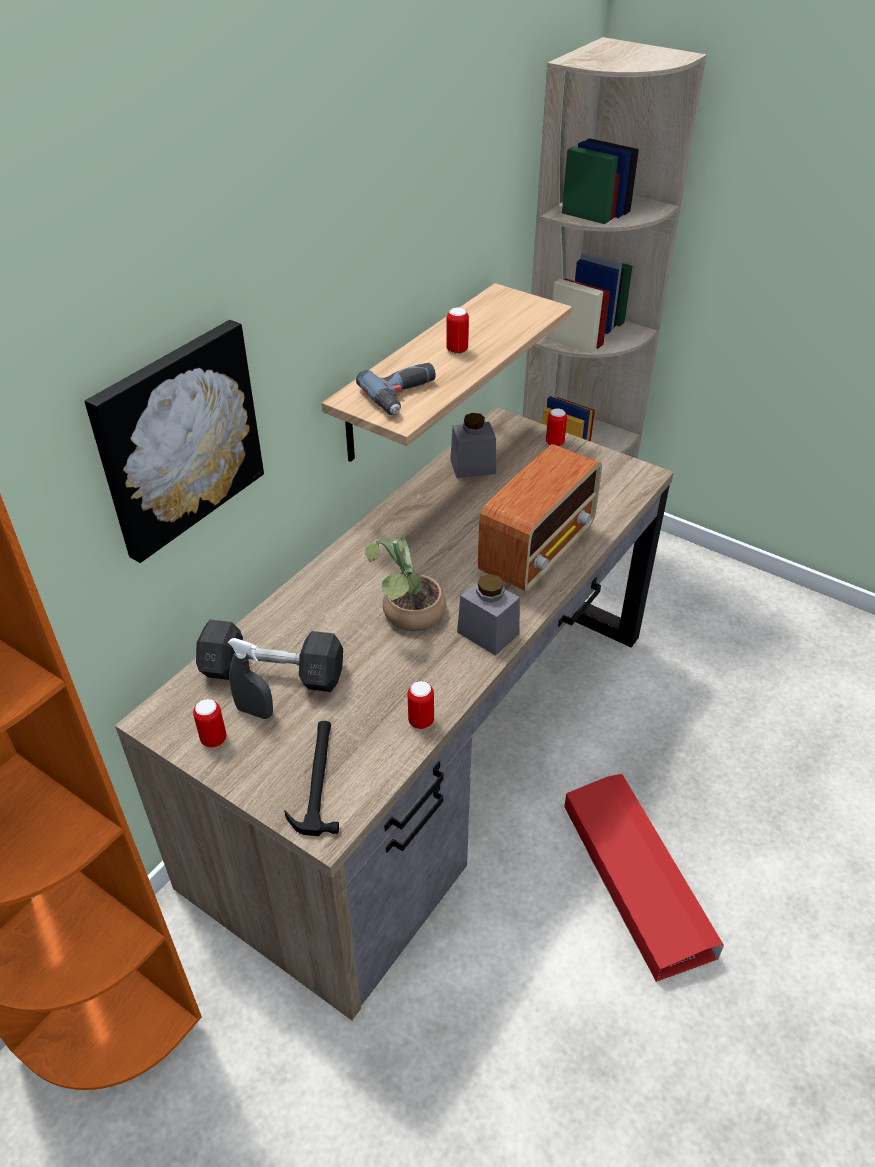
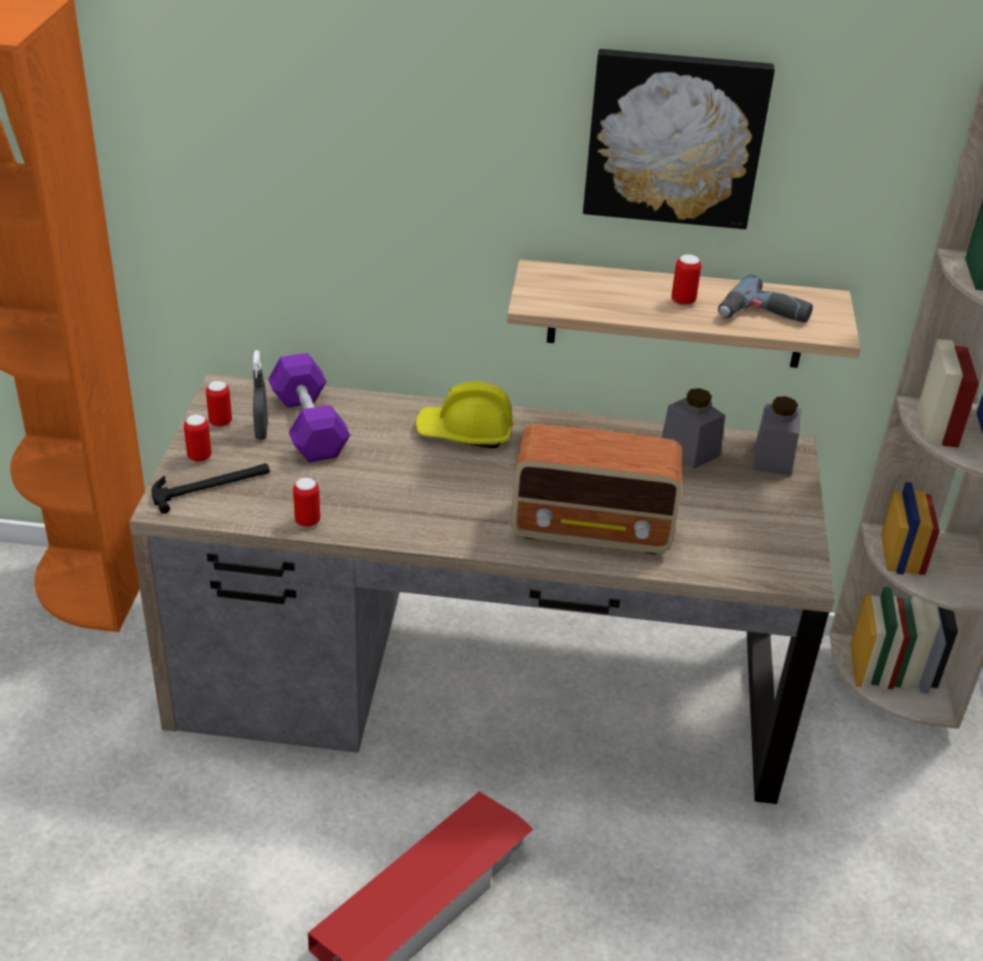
camera: 60 degrees right, 5 degrees down
picture [85,320,264,563] -> picture moved to [583,49,775,229]
grey dumbbell [196,620,343,692] -> purple dumbbell [268,353,350,462]
power drill [356,363,436,415] -> power drill moved to [718,274,813,323]
potted plant [365,535,446,631] -> none
grey jar [457,574,520,656] -> grey jar moved to [753,396,801,476]
can [546,408,567,447] -> can moved to [184,415,212,462]
none -> yellow hard hat [415,381,513,448]

